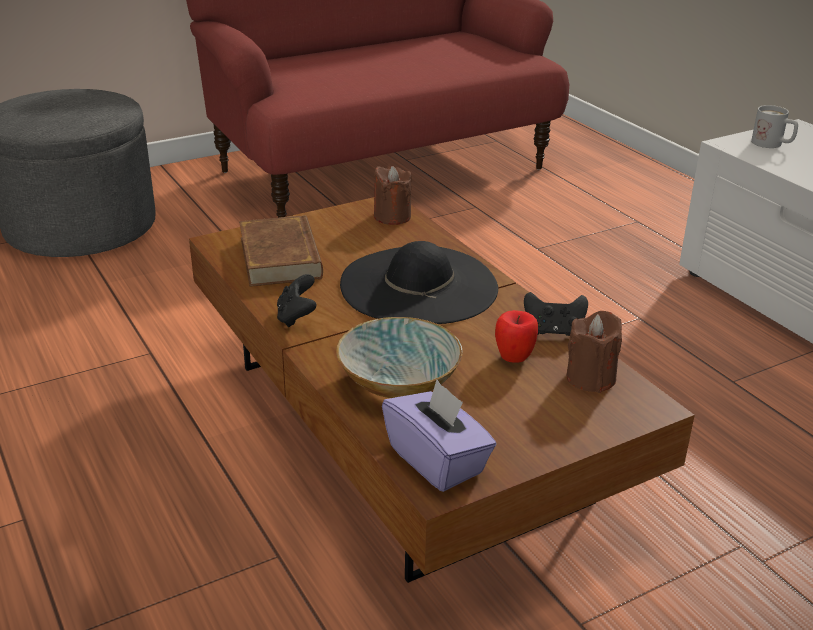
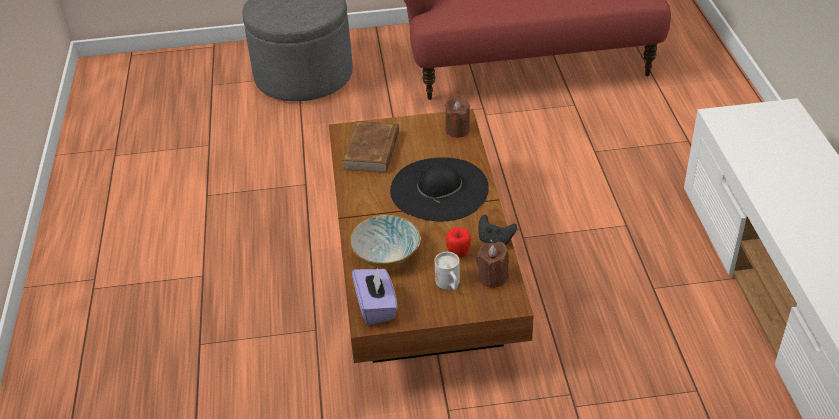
camera: 25 degrees right, 10 degrees up
black game controller [277,274,317,327] -> none
white mug [751,105,798,148] -> white mug moved to [434,252,460,290]

